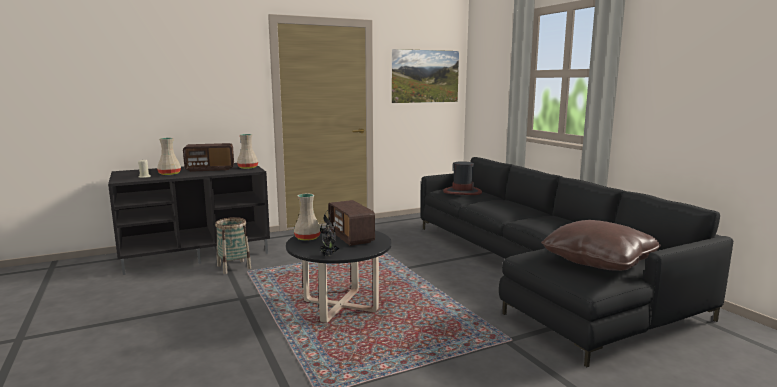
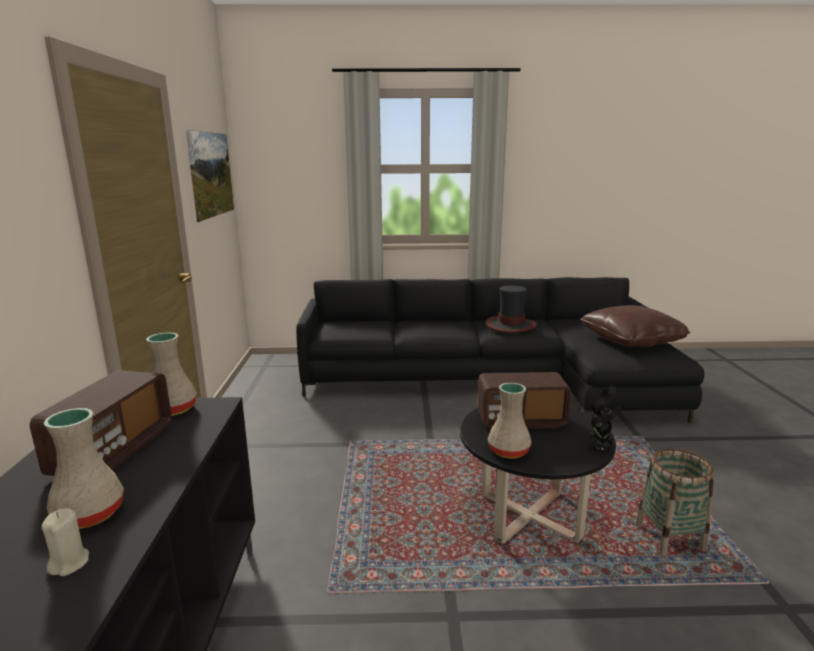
camera: 65 degrees left, 5 degrees up
basket [215,217,251,274] -> basket moved to [635,449,714,556]
hat [443,161,482,195] -> hat moved to [486,285,537,333]

